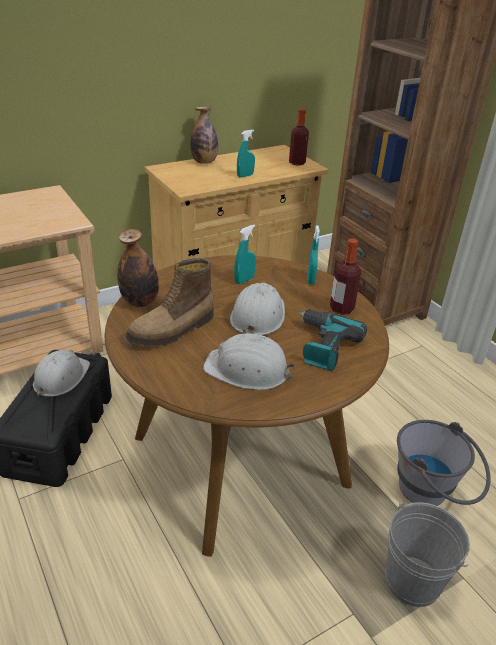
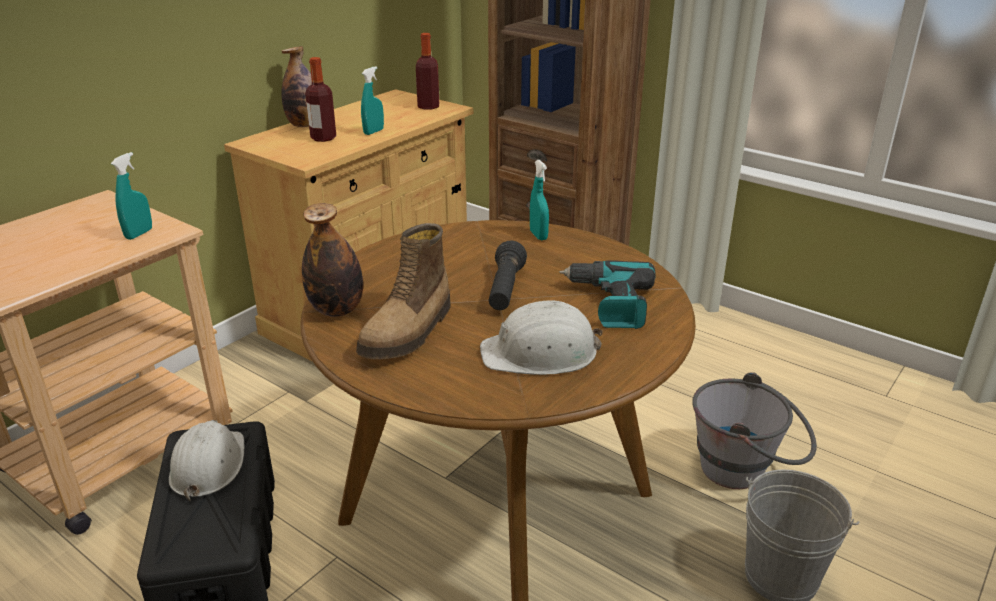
camera: 20 degrees left, 5 degrees down
white hard hat [230,283,285,335] -> black flashlight [489,240,527,310]
turquoise spray bottle [234,225,256,284] -> turquoise spray bottle moved to [111,152,152,240]
bottle [330,238,361,315] -> bottle moved to [305,57,336,142]

